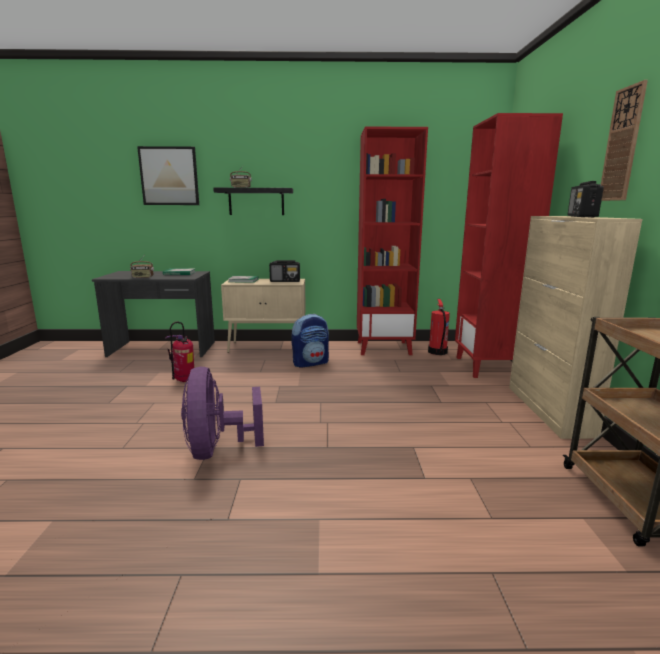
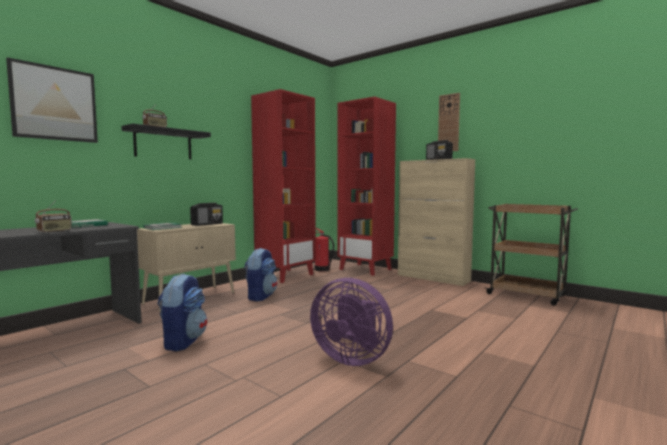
camera: 50 degrees left, 10 degrees down
fire extinguisher [165,322,194,382] -> backpack [157,273,207,351]

